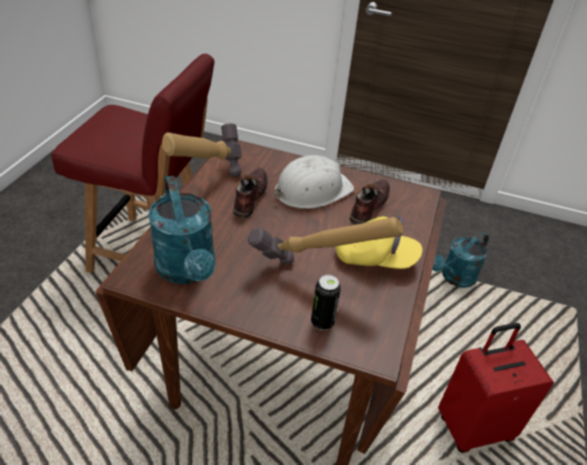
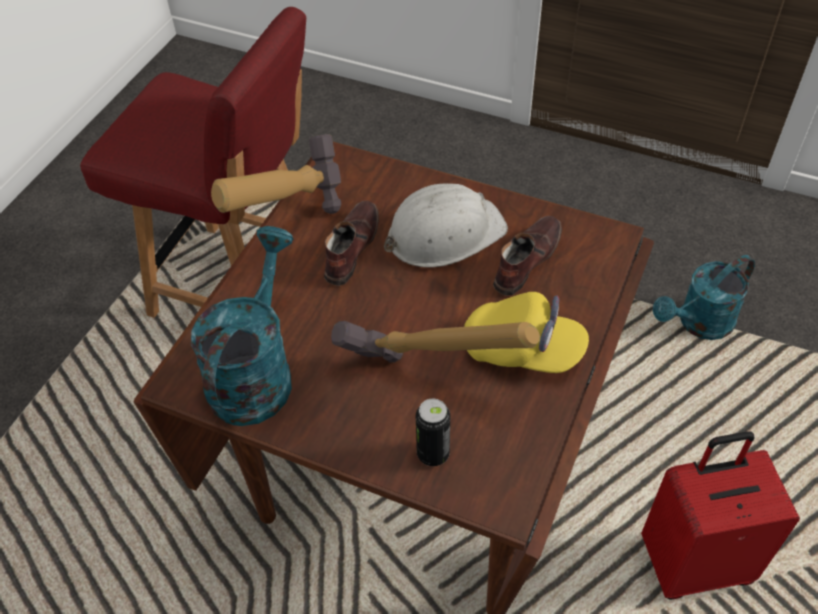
camera: 10 degrees right, 10 degrees up
turquoise watering can [148,176,216,284] -> turquoise watering can turned 150 degrees counterclockwise [191,226,294,426]

